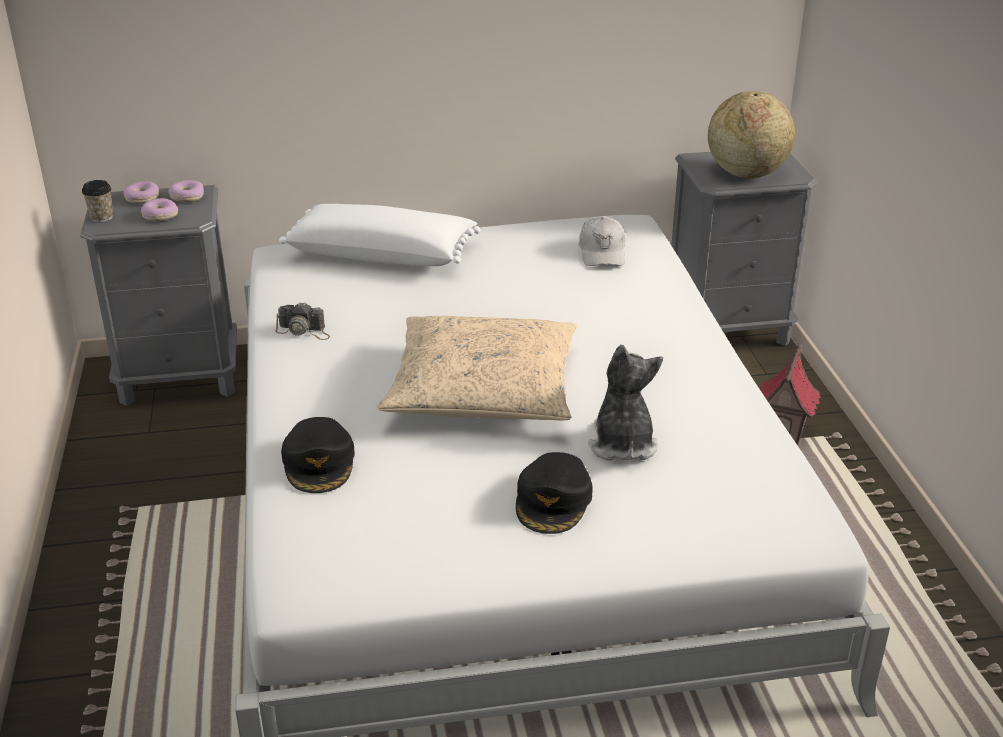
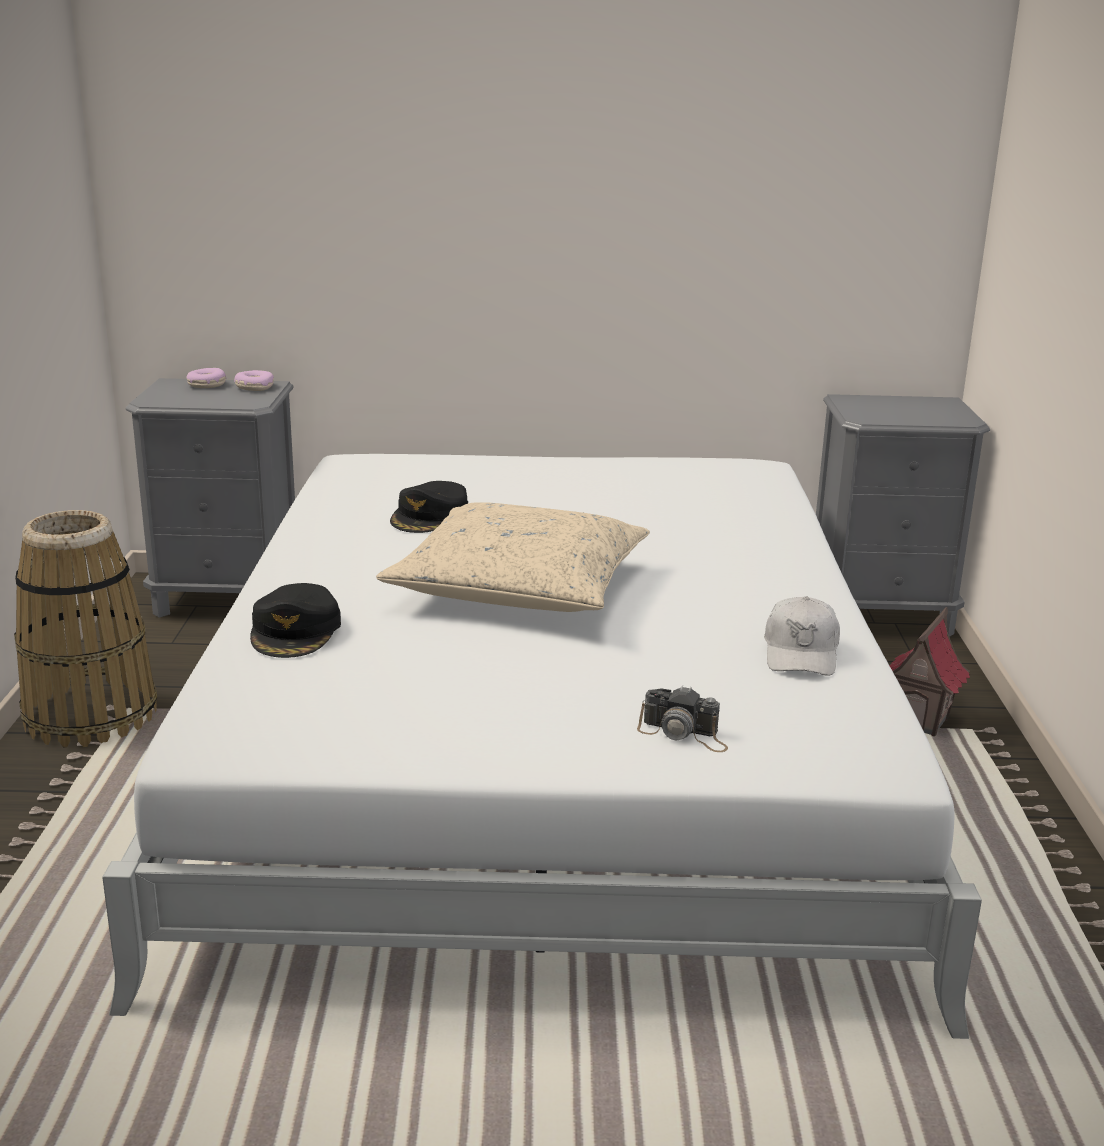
camera: 10 degrees right, 10 degrees down
cup [82,180,113,222] -> none
donut [141,198,178,222] -> none
camera [275,302,330,340] -> camera moved to [637,685,728,752]
white pillow [279,204,481,266] -> none
black cap [516,452,593,534] -> black cap moved to [390,481,468,533]
white cap [579,217,625,266] -> white cap moved to [764,596,840,676]
plush toy [588,345,663,461] -> none
globe [708,91,795,178] -> none
none -> basket [14,510,157,748]

